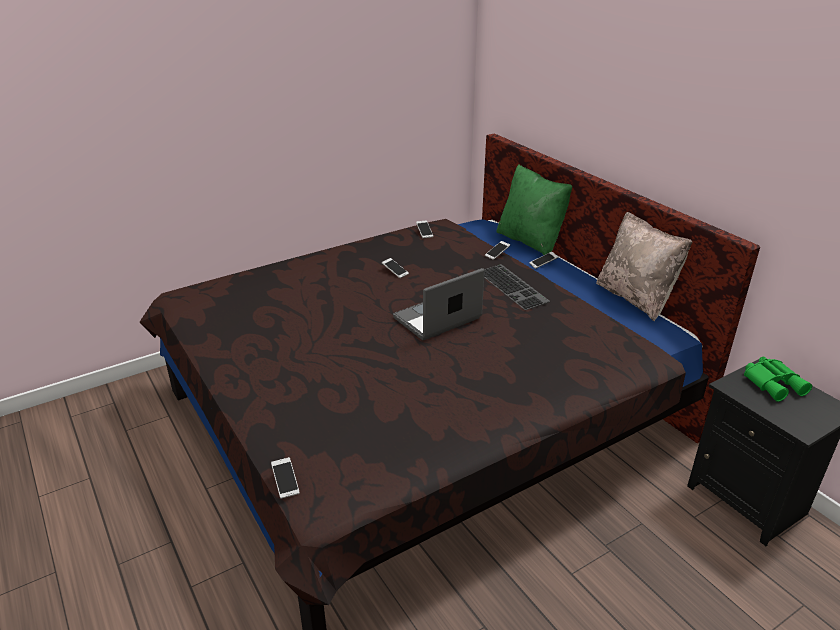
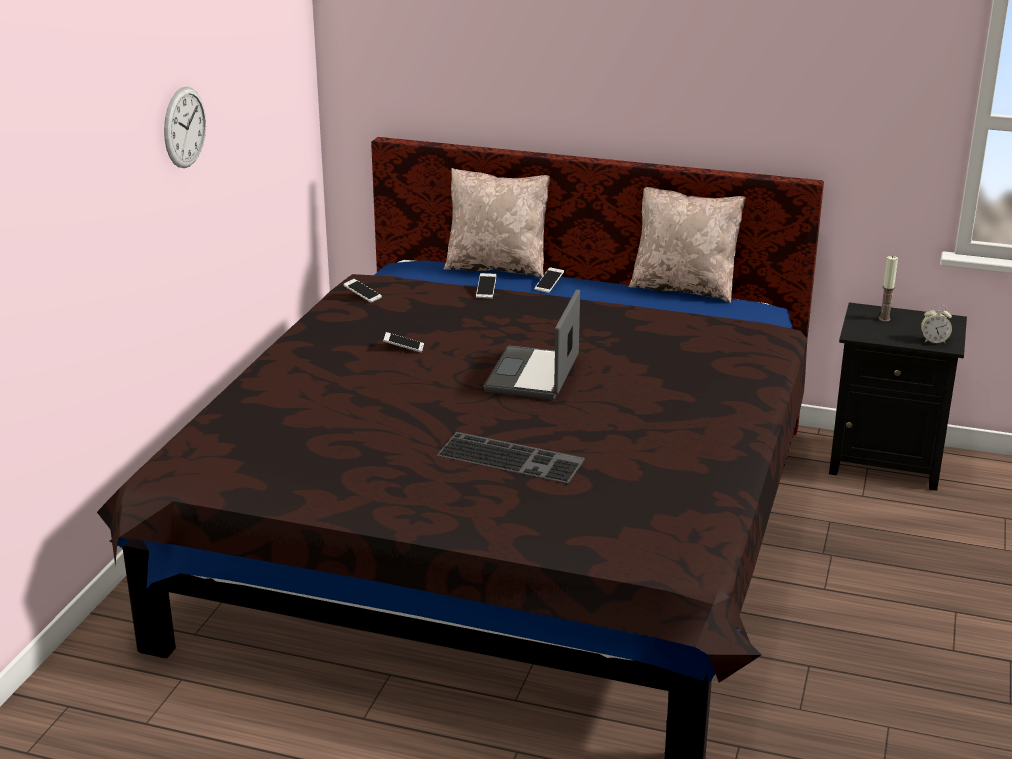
camera: 40 degrees left, 5 degrees down
phone [271,457,300,499] -> none
keyboard [484,264,550,310] -> keyboard moved to [437,432,585,483]
green pillow [496,164,572,255] -> beige pillow [443,168,550,278]
green binoculars [744,357,812,402] -> candle [879,256,898,322]
none -> wall clock [164,87,206,168]
none -> alarm clock [921,305,952,344]

